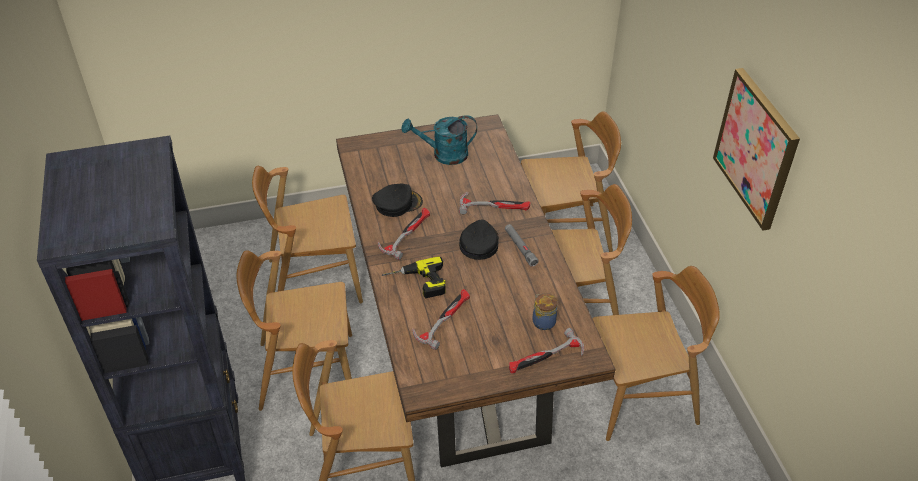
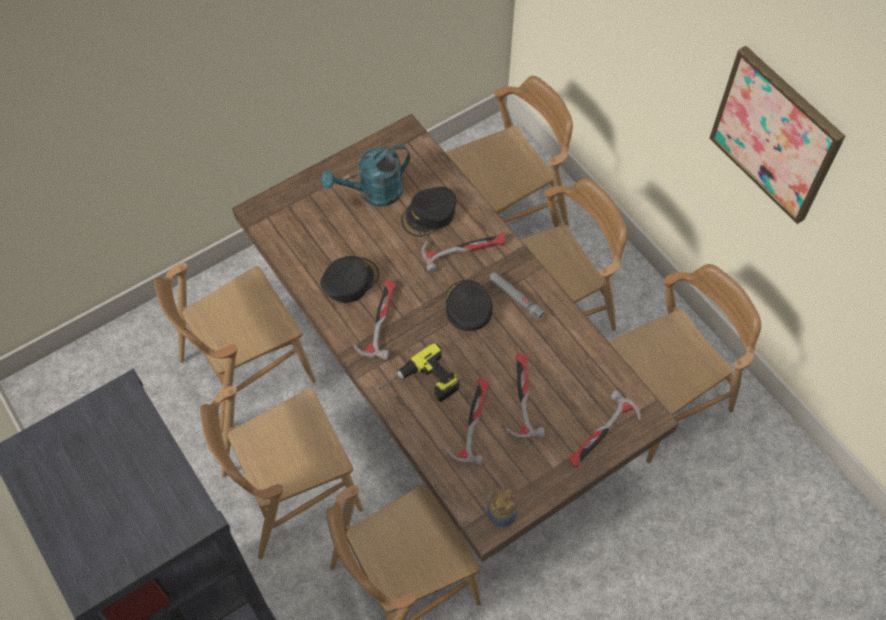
camera: 20 degrees left, 15 degrees up
jar [532,293,557,330] -> jar moved to [486,488,518,527]
none -> black cap [401,186,457,237]
none -> hammer [506,353,545,439]

